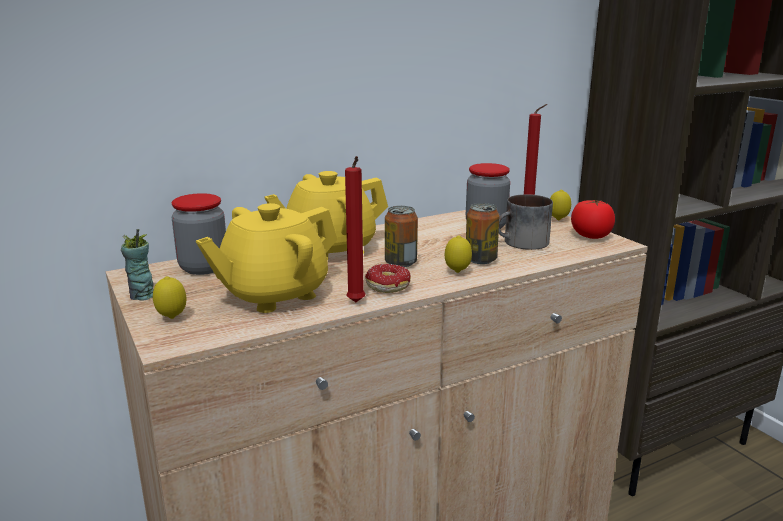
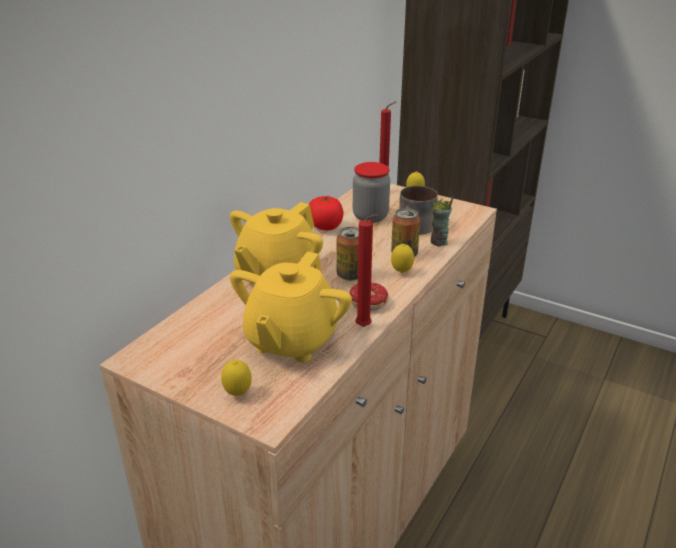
camera: 30 degrees left, 10 degrees up
cup [121,229,154,301] -> cup moved to [431,195,454,246]
jar [172,193,226,275] -> none
tomato [571,200,615,239] -> tomato moved to [309,195,343,230]

